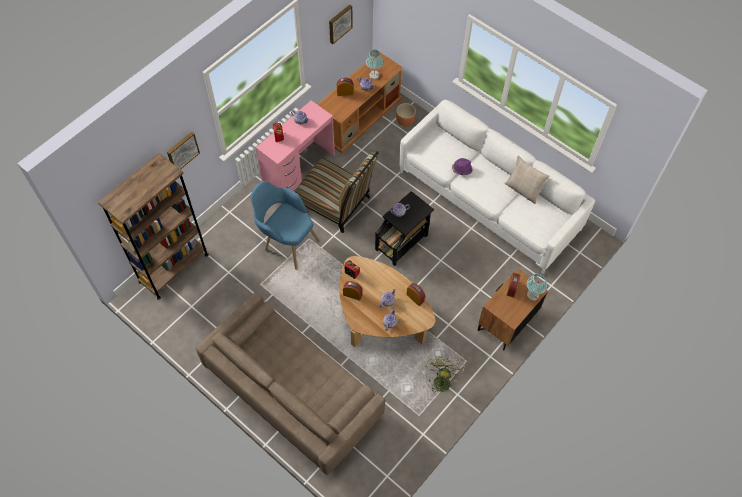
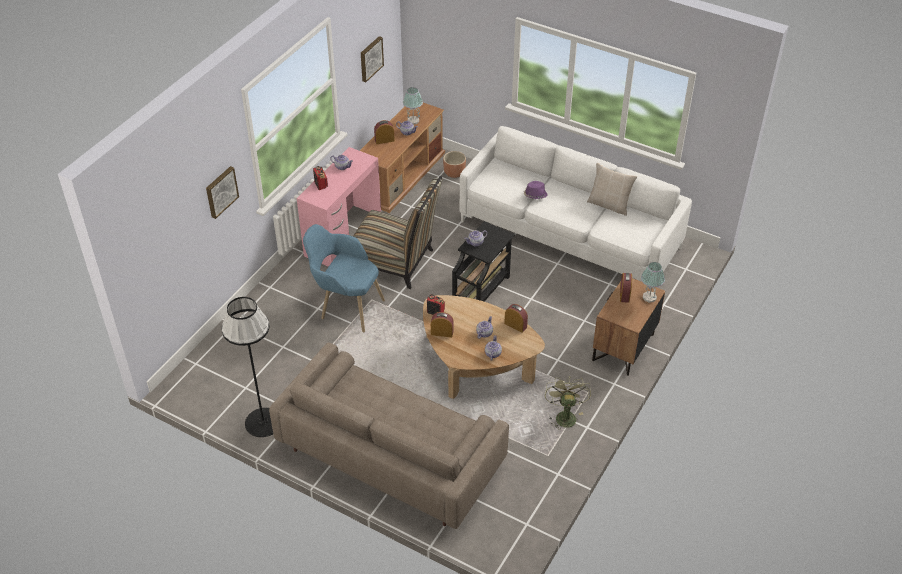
camera: 10 degrees left, 15 degrees down
brown bookcase [98,153,209,300] -> none
none -> black floor lamp [222,297,273,437]

